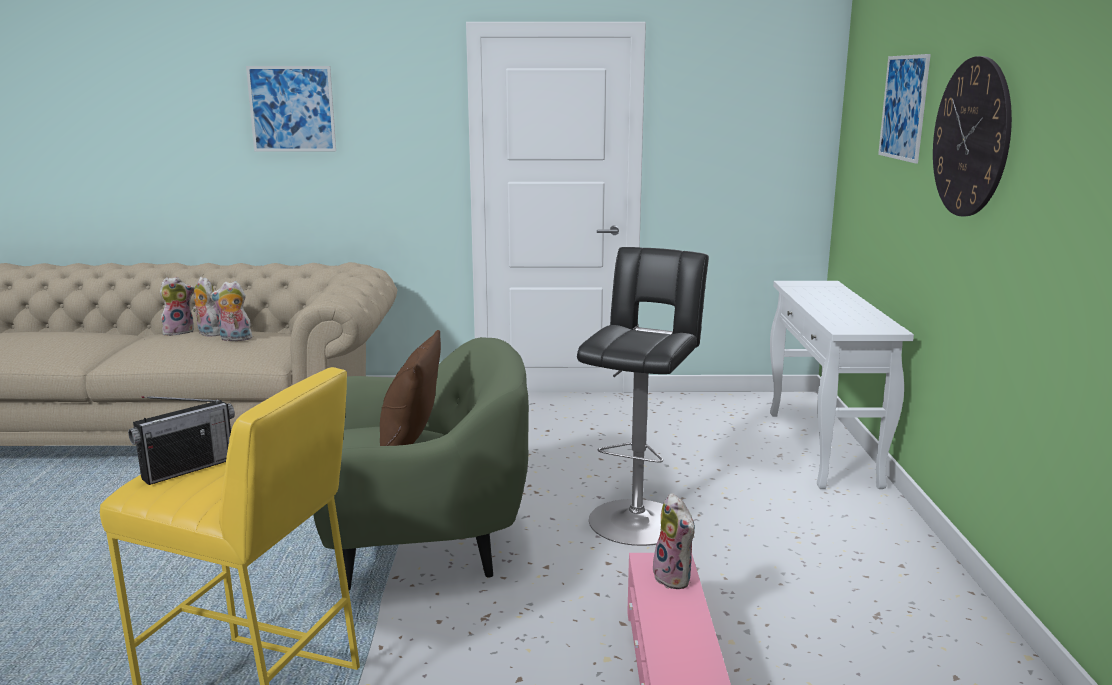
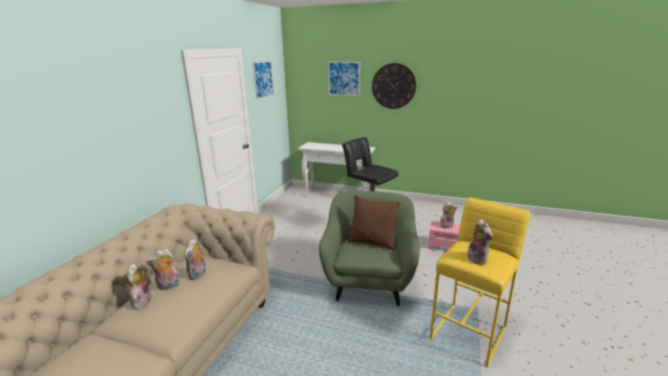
camera: 70 degrees left, 5 degrees up
radio [128,396,235,485] -> plush toy [467,219,493,265]
picture [246,66,336,151] -> picture moved to [253,61,274,100]

